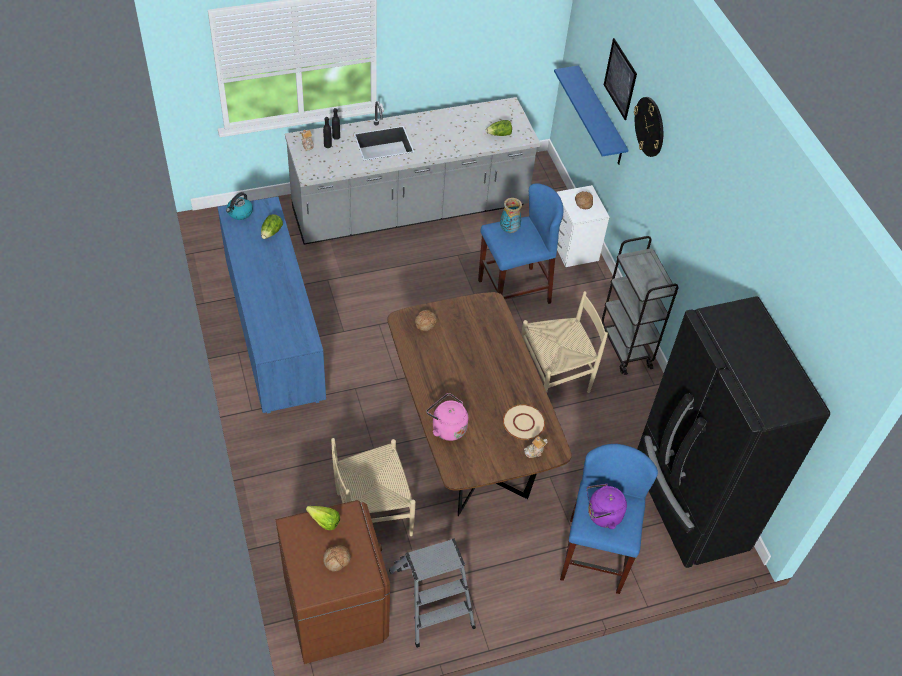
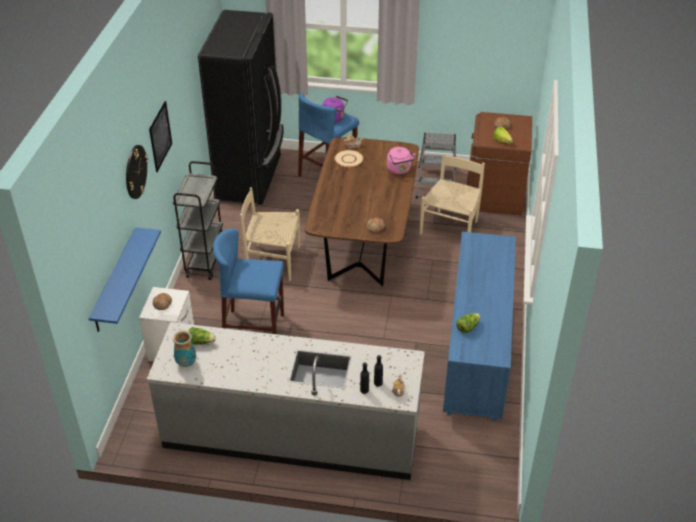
camera: 150 degrees left, 10 degrees down
kettle [226,192,253,220] -> none
beige chair [331,438,416,536] -> beige chair turned 75 degrees counterclockwise [420,153,485,235]
vase [500,198,522,233] -> vase moved to [173,331,196,367]
picture [604,38,637,120] -> picture moved to [149,101,172,172]

